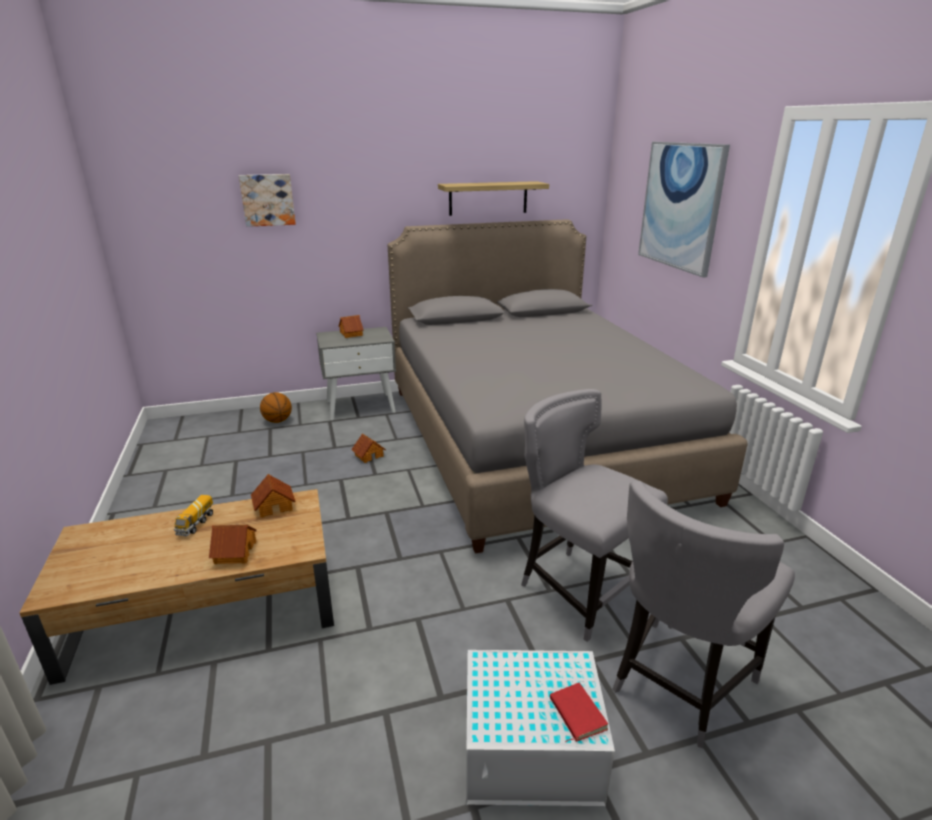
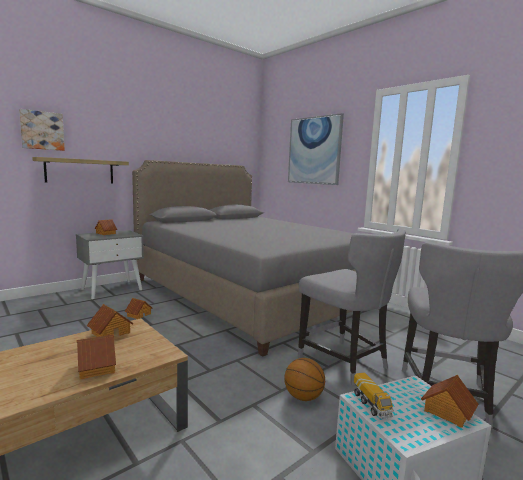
camera: 25 degrees left, 15 degrees down
toy truck [174,495,213,536] -> toy truck moved to [354,372,394,419]
basketball [260,392,292,423] -> basketball moved to [284,358,325,401]
shelf [438,181,549,216] -> shelf moved to [32,157,129,184]
grey chair [521,389,668,642] -> grey chair turned 150 degrees counterclockwise [298,228,406,385]
red book [550,683,608,742] -> toy house [421,375,479,428]

